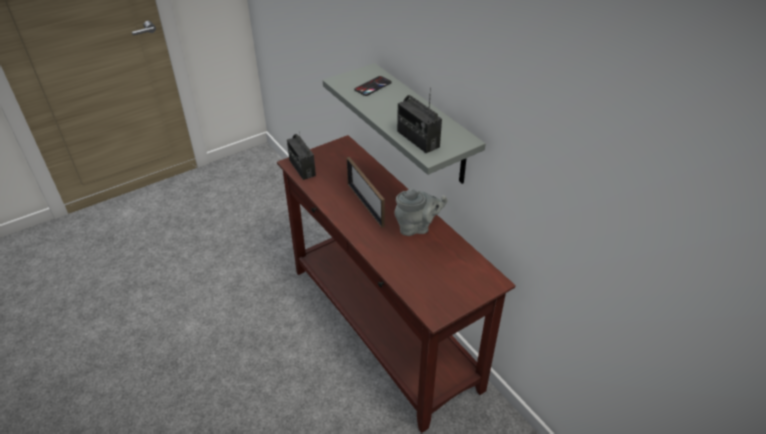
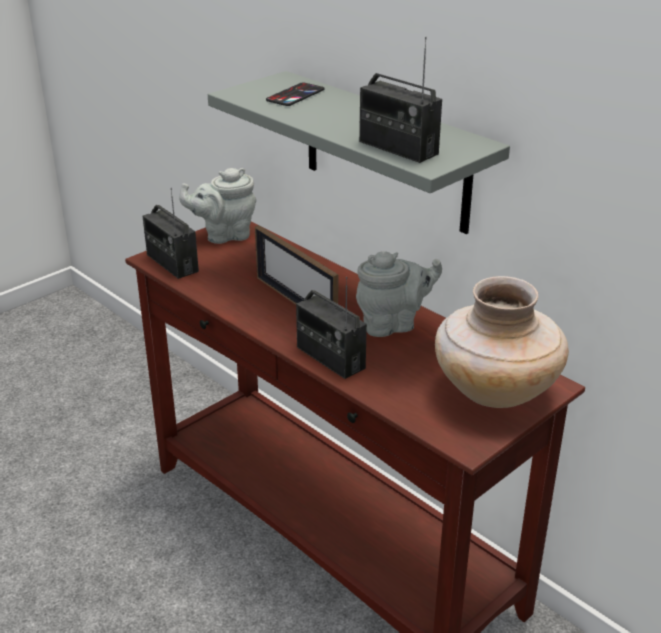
camera: 10 degrees left, 10 degrees down
none -> grey teapot [179,168,256,244]
none -> radio [296,277,367,379]
none -> beige vase [435,276,569,408]

